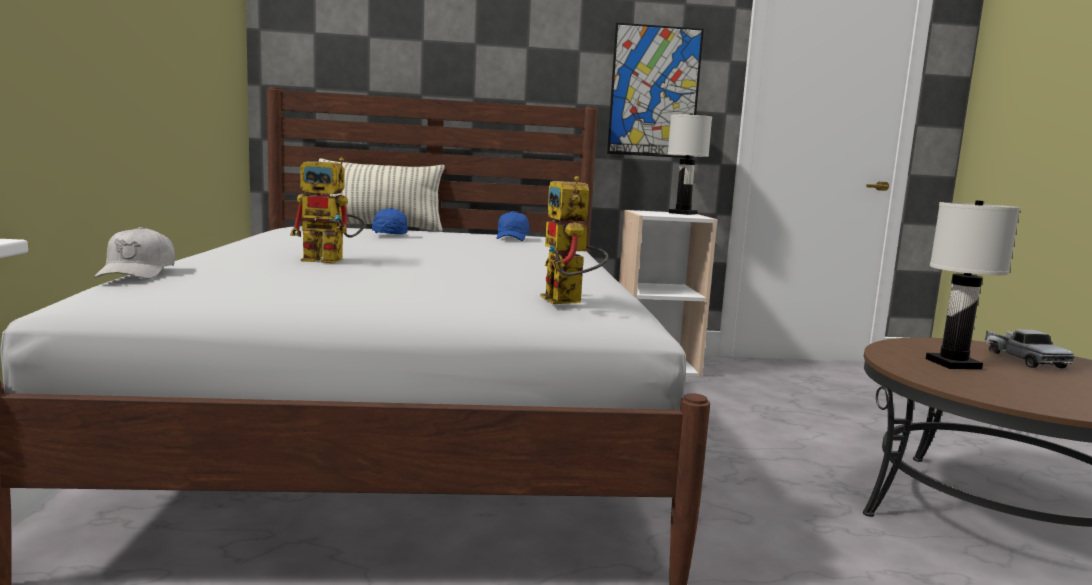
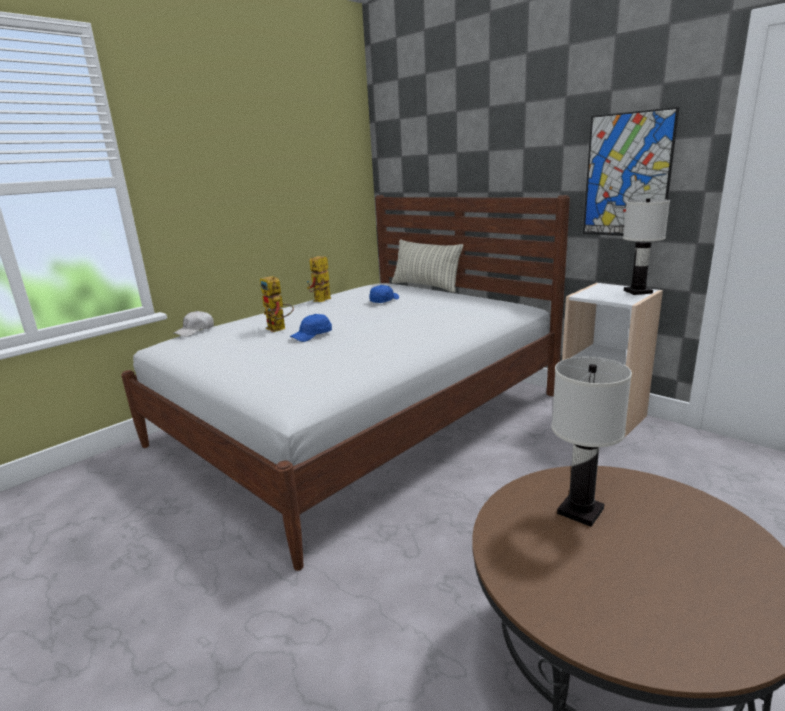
camera: 50 degrees right, 10 degrees up
blue cap [496,211,530,241] -> blue cap moved to [290,314,332,342]
toy robot [541,176,608,304] -> toy robot moved to [307,256,331,302]
toy truck [985,329,1074,368] -> none

